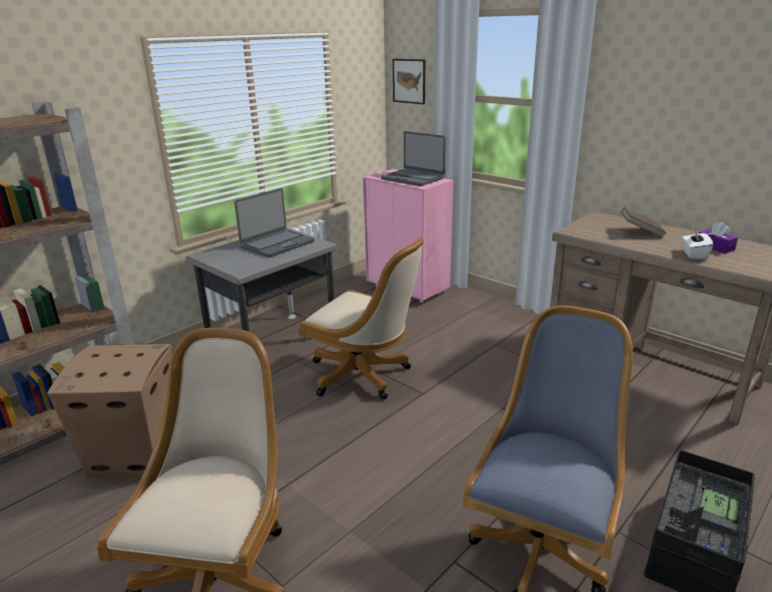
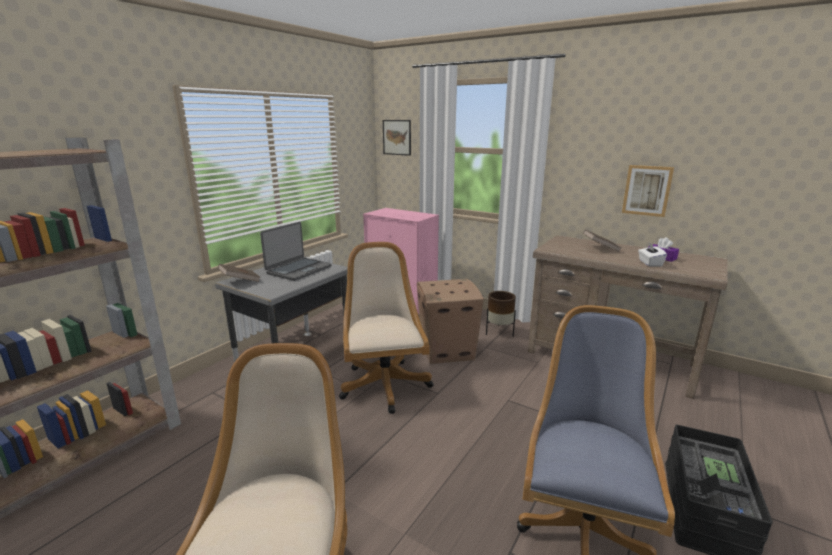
camera: 10 degrees left, 5 degrees down
cardboard box [47,344,172,478] -> cardboard box moved to [417,279,484,364]
office chair [299,237,424,399] -> office chair turned 120 degrees counterclockwise [339,242,433,414]
laptop [381,131,446,186] -> none
none -> brown book [218,264,260,282]
none -> brown planter [486,291,516,337]
none -> picture [622,165,674,217]

